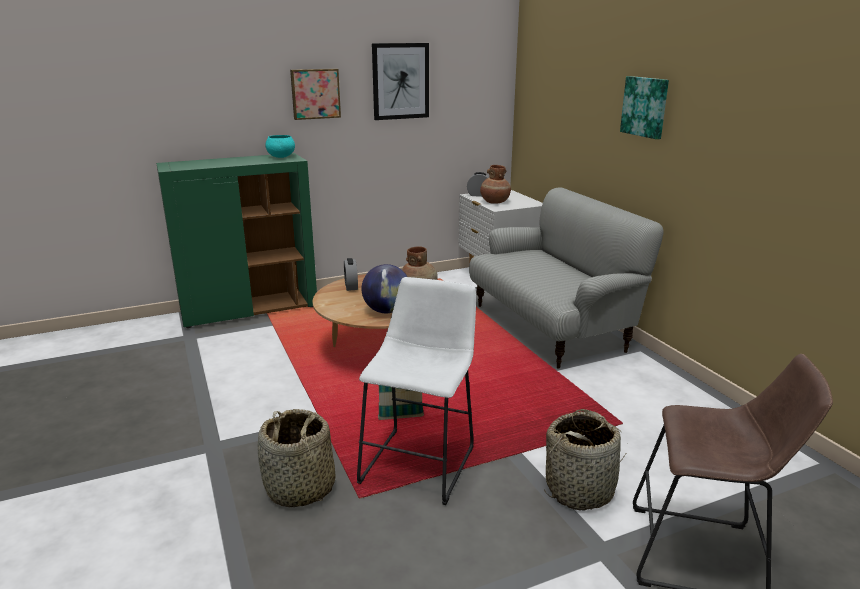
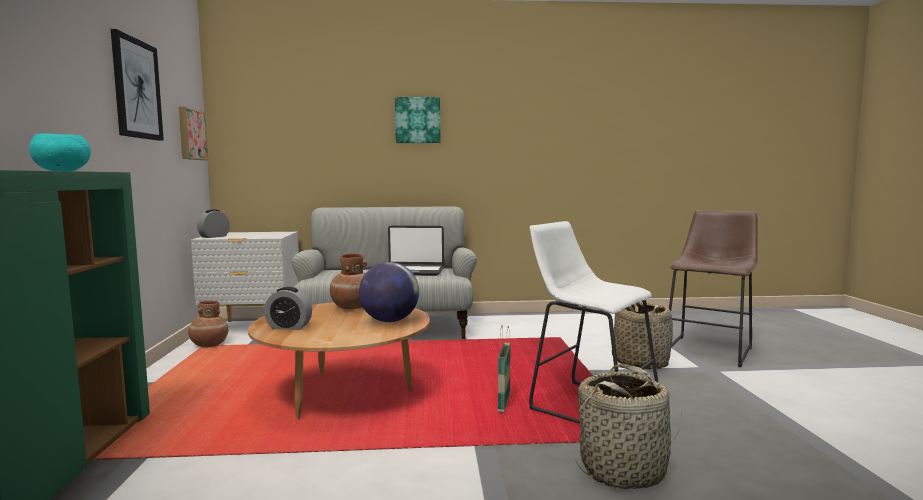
camera: 70 degrees left, 15 degrees down
picture [290,69,341,120] -> picture moved to [179,107,208,160]
brown vase [480,165,511,204] -> brown vase moved to [188,301,228,347]
none -> laptop [388,226,444,276]

